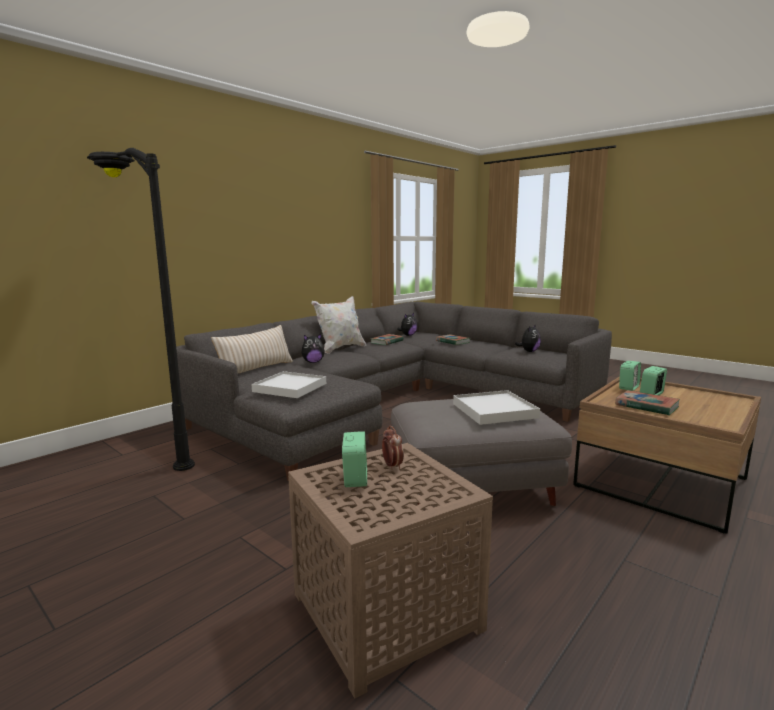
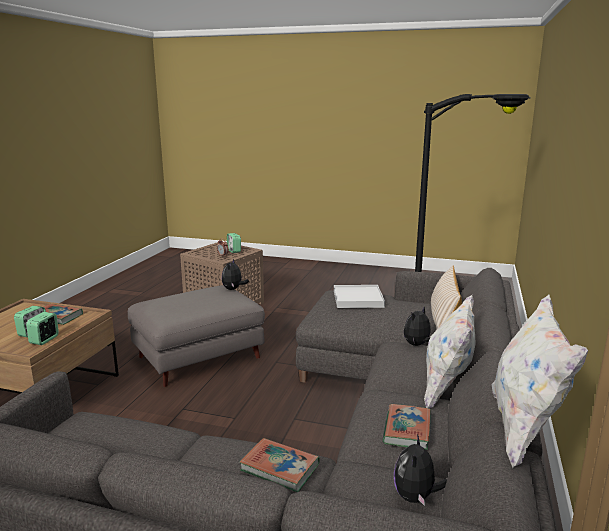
camera: 155 degrees right, 5 degrees up
white tray [453,390,540,425] -> none
plush toy [515,324,541,352] -> plush toy moved to [222,259,249,290]
none -> white pillow [492,294,588,468]

